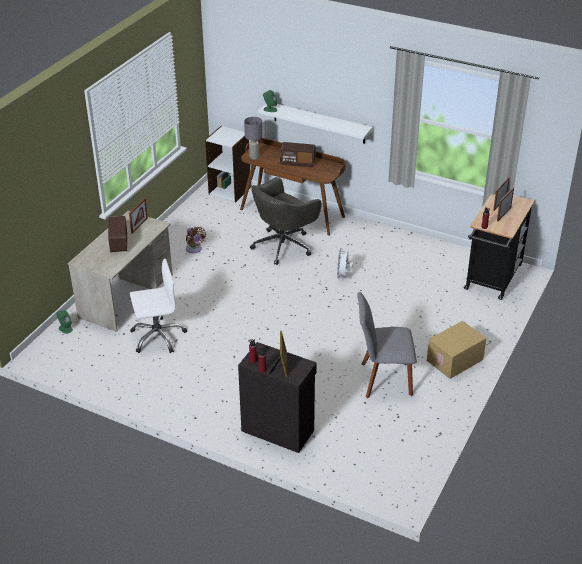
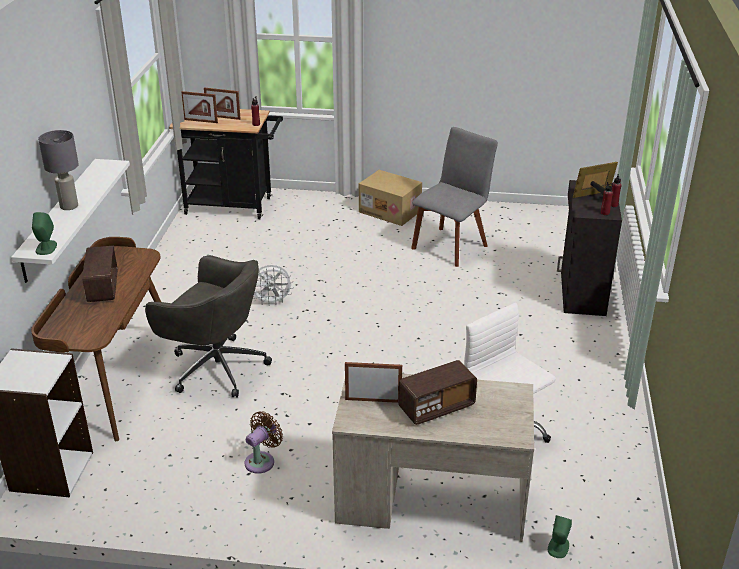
camera: 110 degrees left, 5 degrees down
grey table lamp [244,117,263,160] -> grey table lamp moved to [38,130,79,210]
grey chair [357,292,417,398] -> grey chair turned 120 degrees counterclockwise [411,127,498,267]

